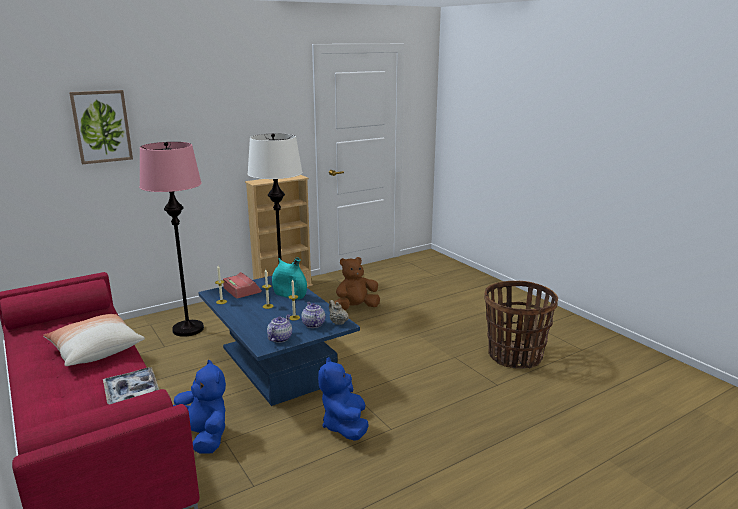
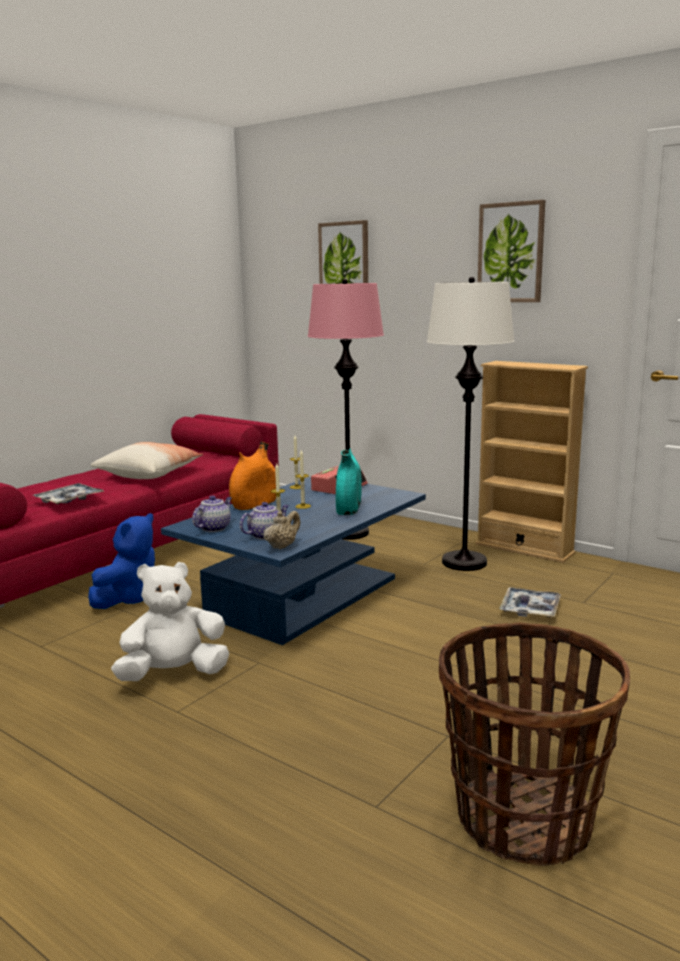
camera: 70 degrees right, 5 degrees down
teapot [267,314,292,343] -> teapot turned 60 degrees counterclockwise [192,495,232,532]
blue plush toy [318,357,369,441] -> white plush toy [111,562,229,681]
brown plush toy [335,257,380,310] -> tray [500,587,561,617]
none -> orange vase [229,442,276,510]
none -> picture [478,200,545,302]

